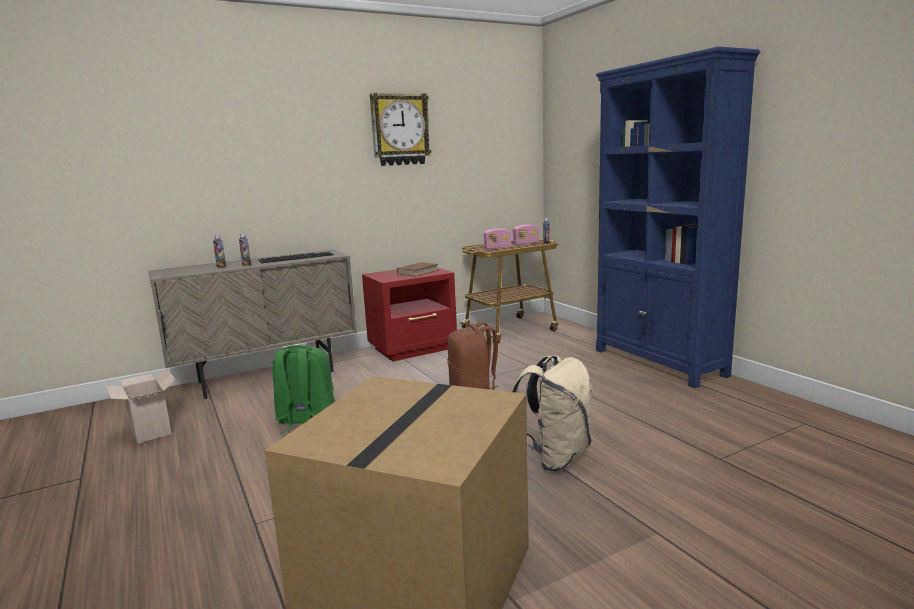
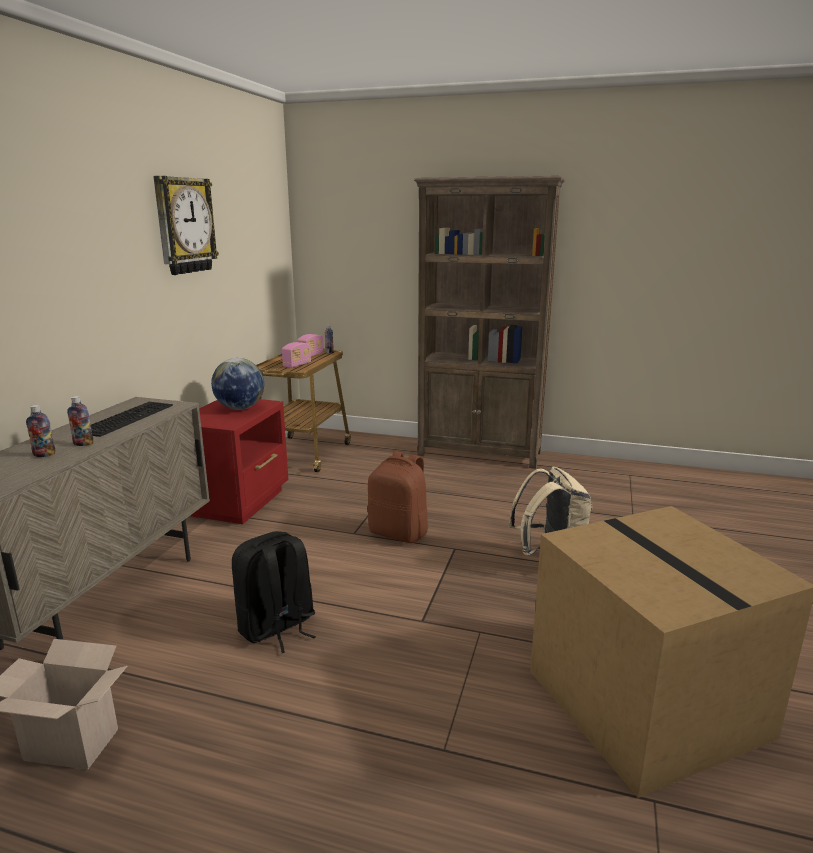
camera: 45 degrees left, 5 degrees up
green backpack [272,345,334,434] -> black backpack [232,531,316,653]
brown book [397,262,439,277] -> globe [211,358,264,410]
blue bookcase [596,46,760,388] -> brown bookcase [414,176,565,469]

